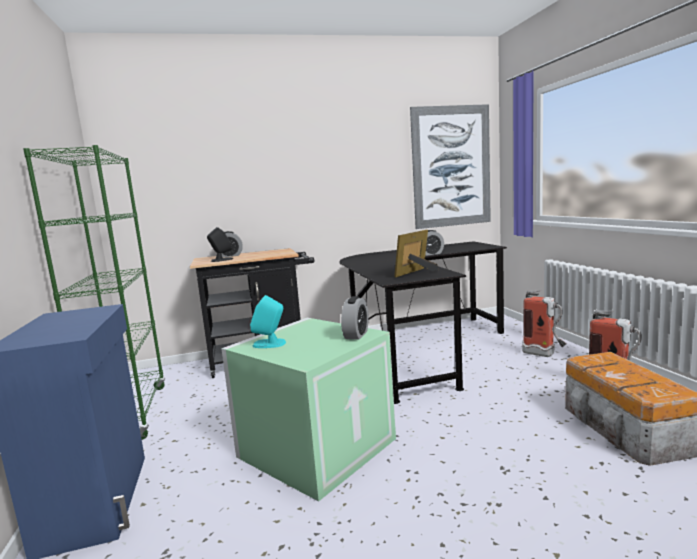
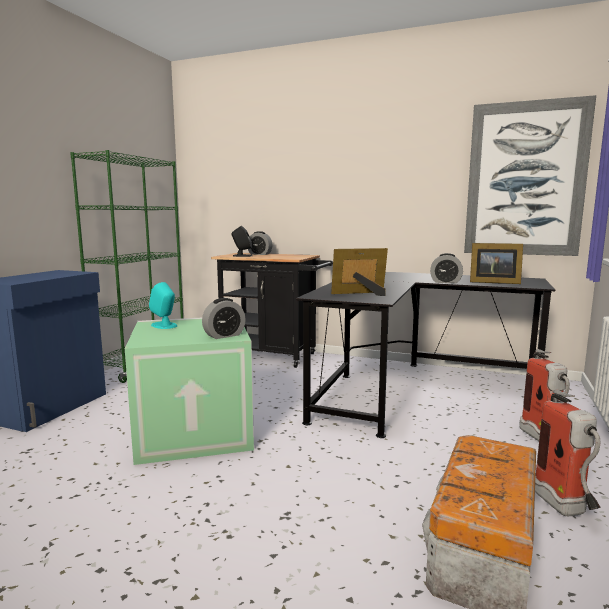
camera: 35 degrees right, 0 degrees up
none -> picture frame [470,243,523,284]

